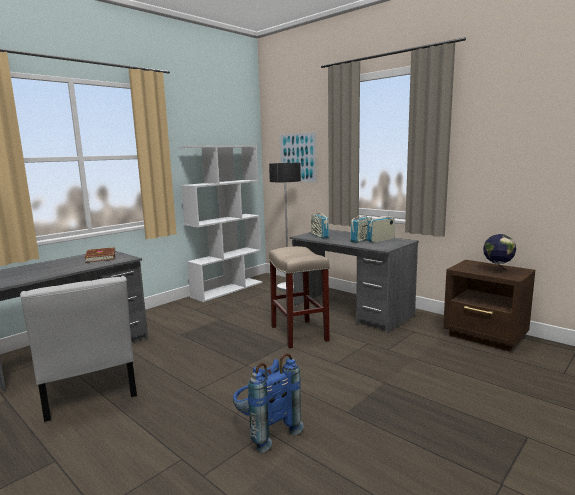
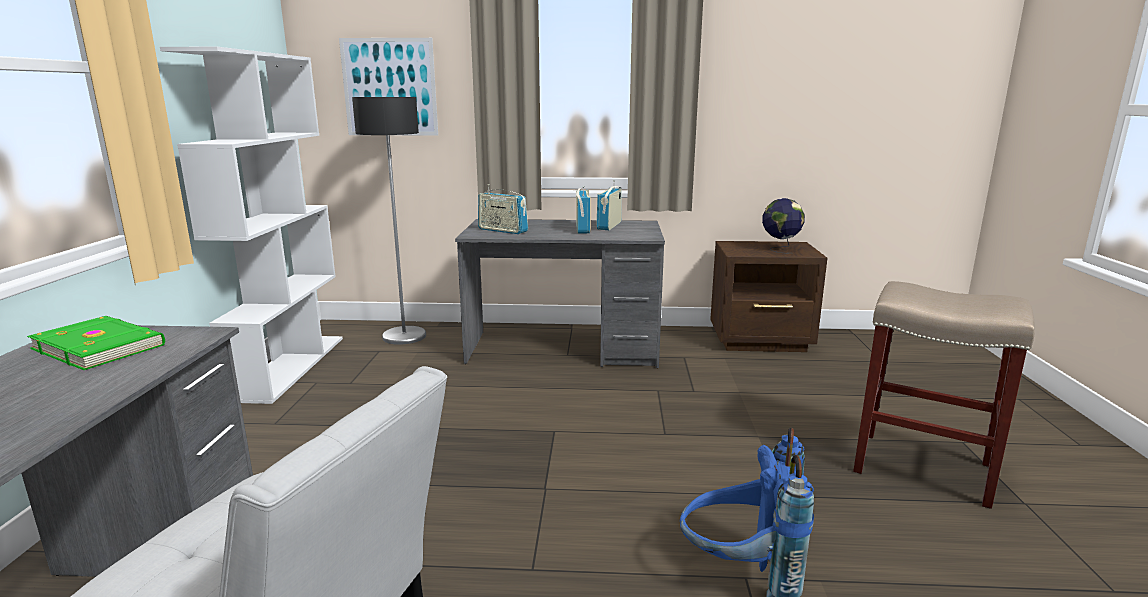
camera: 40 degrees left, 5 degrees up
brown book [84,247,115,263] -> green book [27,316,165,370]
beige stool [269,246,330,348] -> beige stool moved to [853,281,1035,509]

